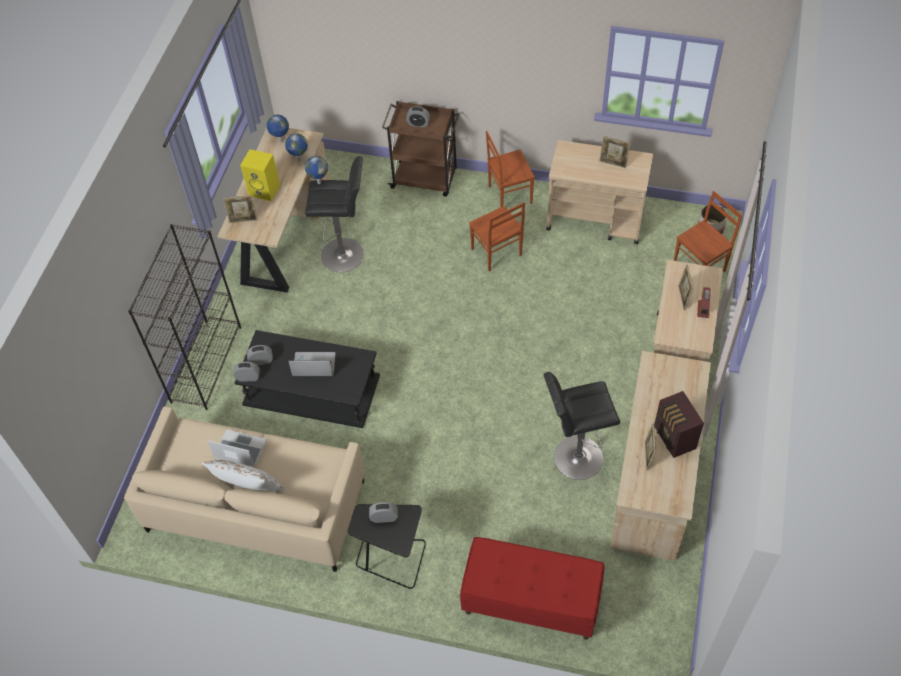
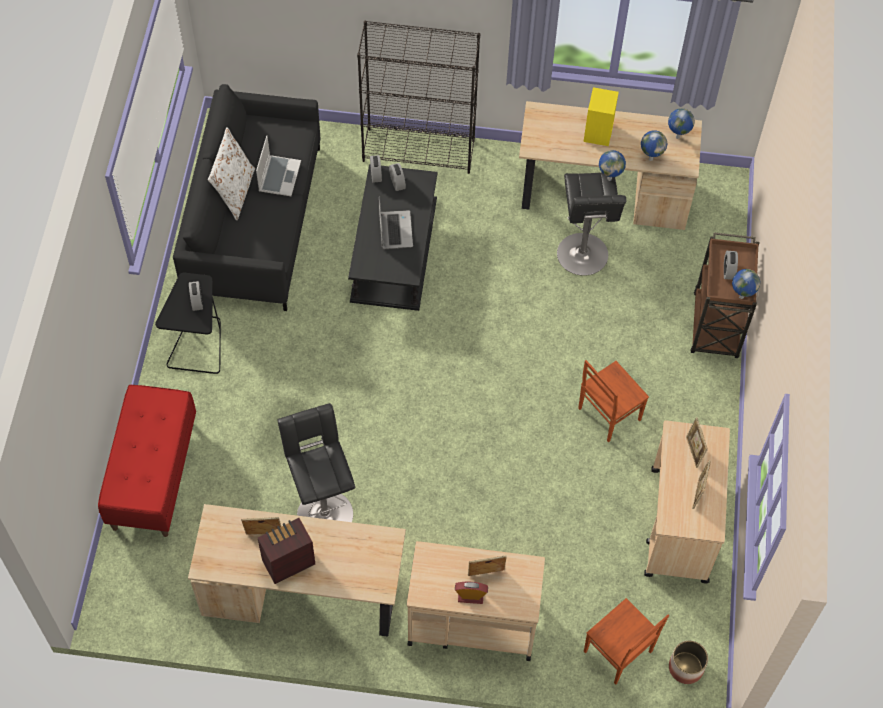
camera: 80 degrees right, 5 degrees up
beige sofa [124,406,364,572] -> black sofa [173,84,321,311]
picture frame [223,195,258,223] -> picture frame moved to [686,417,708,468]
brown chair [486,131,535,207] -> none
none -> globe [732,269,760,299]

